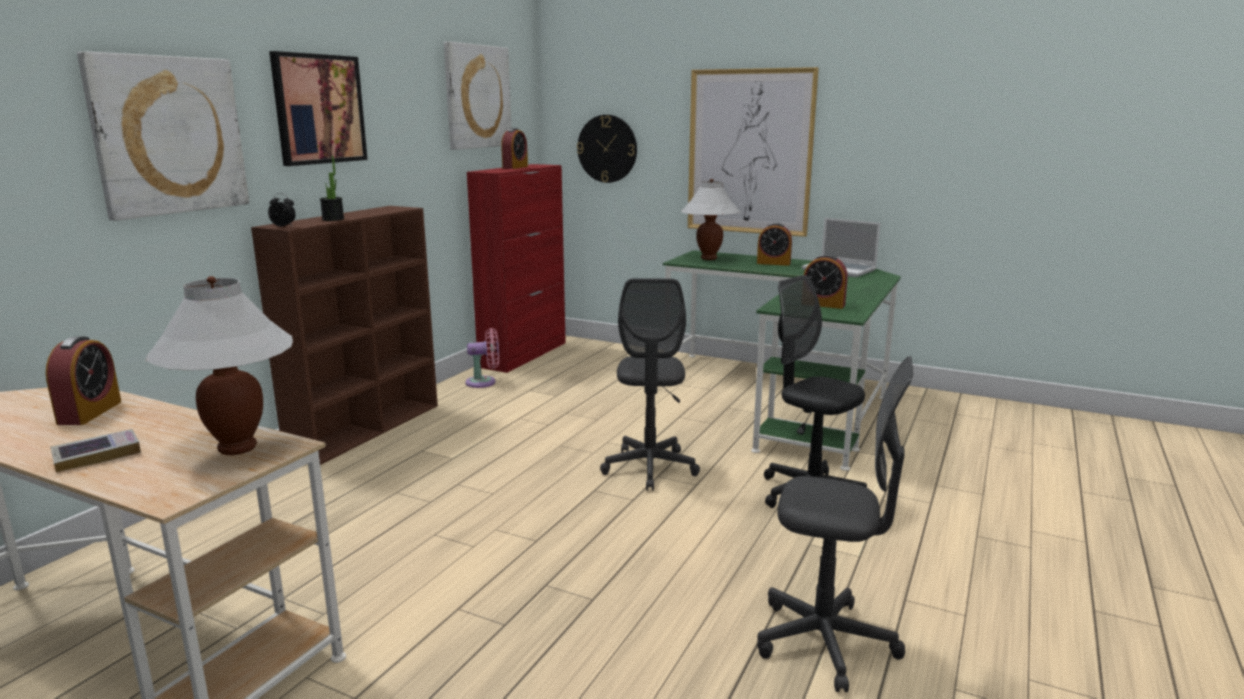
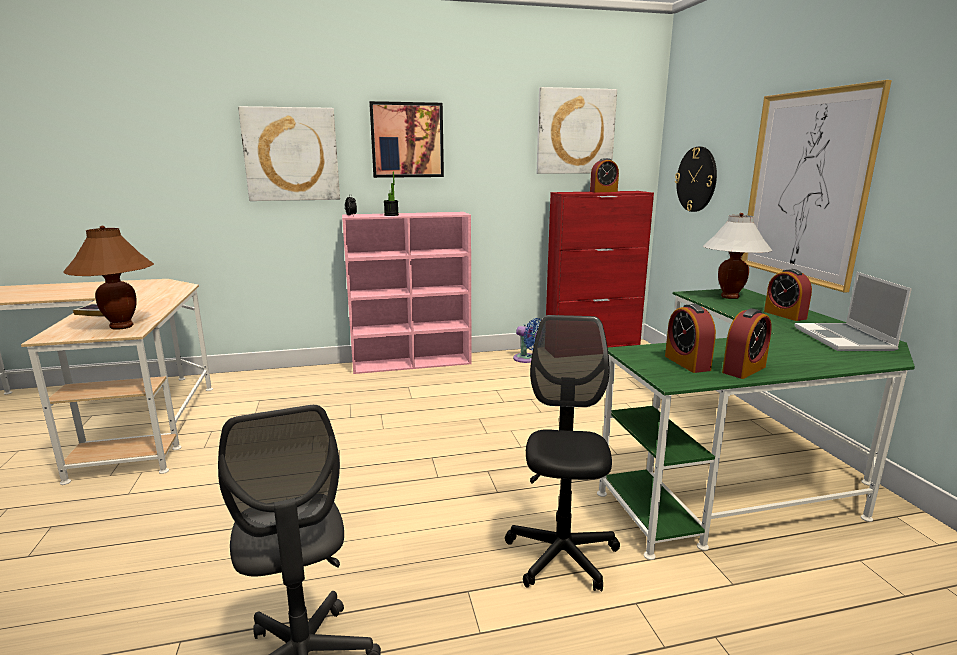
camera: 50 degrees right, 0 degrees up
alarm clock [46,337,121,425] -> alarm clock moved to [722,308,772,379]
white table lamp [145,276,293,455] -> brown table lamp [64,226,154,330]
brown bookcase [251,206,438,465] -> pink bookcase [342,212,472,374]
pink fan [465,328,499,388] -> blue fan [513,318,541,363]
grey office chair [600,278,700,491] -> none

